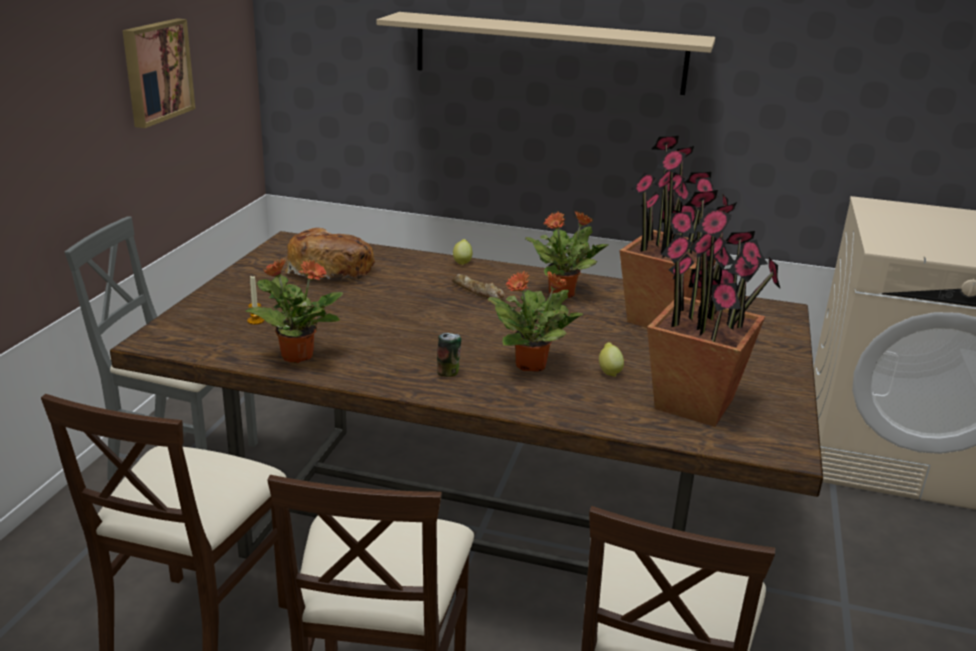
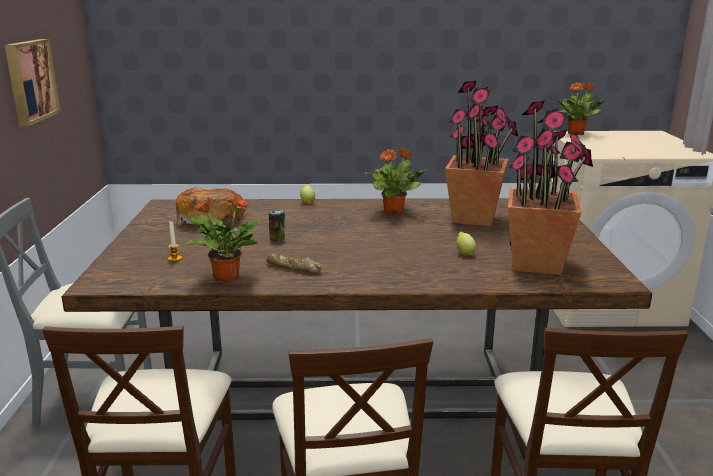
camera: 15 degrees left, 5 degrees down
beige shelf [377,12,715,95] -> none
can [437,333,461,377] -> can moved to [269,211,285,241]
bread [452,274,505,300] -> bread moved to [266,254,322,274]
potted plant [487,270,583,372] -> potted plant moved to [557,82,606,135]

